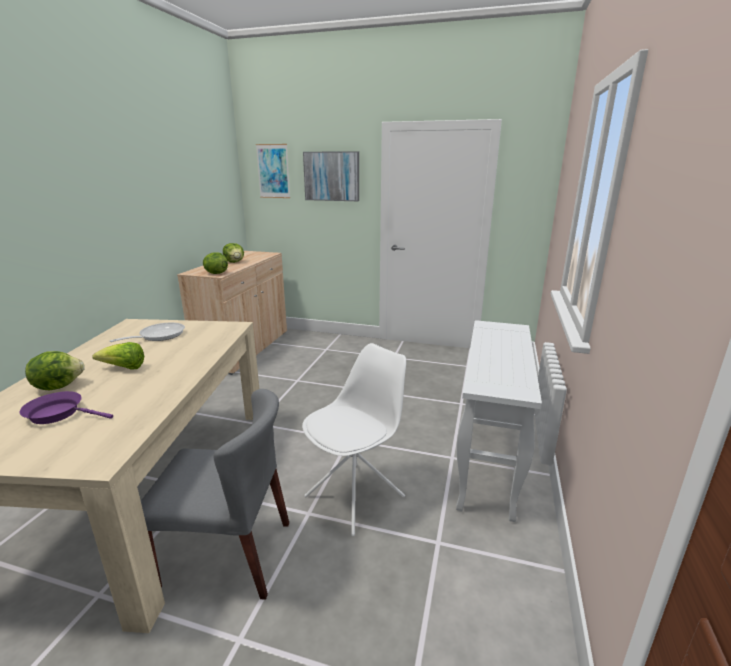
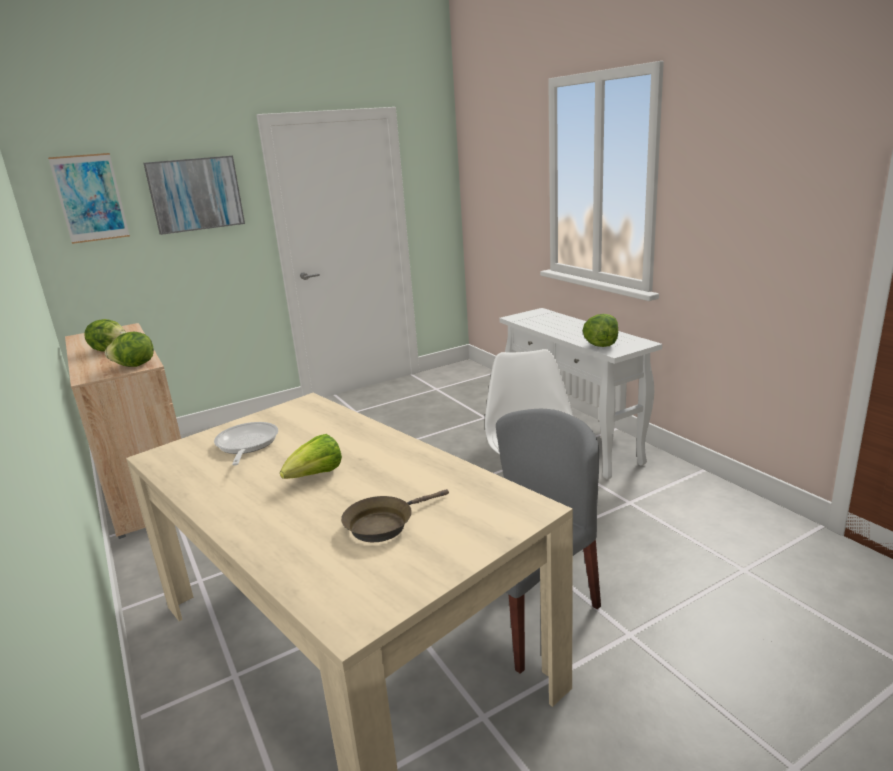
camera: 45 degrees left, 0 degrees up
purple frying pan [19,391,113,424] -> brown frying pan [341,489,449,542]
lettuce [25,351,85,390] -> lettuce moved to [583,314,618,347]

